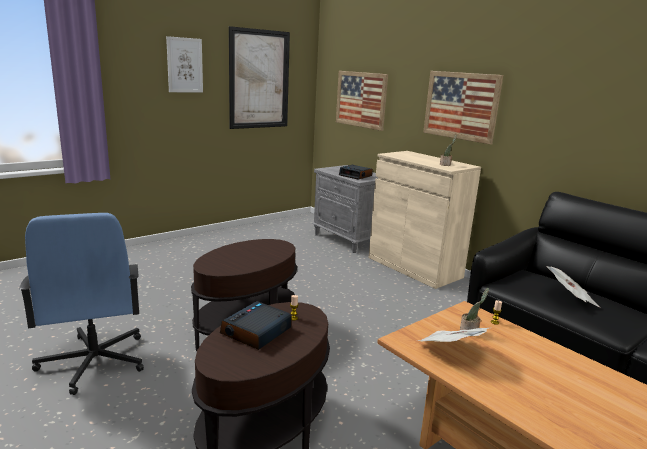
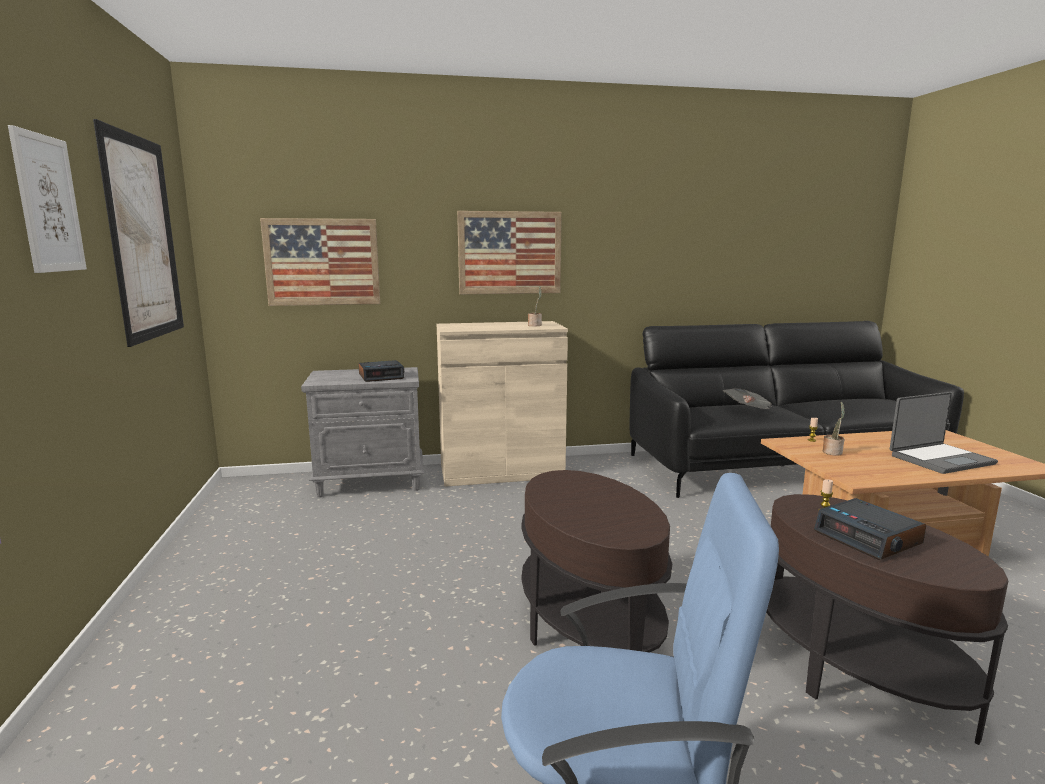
camera: 60 degrees left, 5 degrees down
newspaper [418,328,489,342] -> none
none -> laptop [890,392,998,474]

